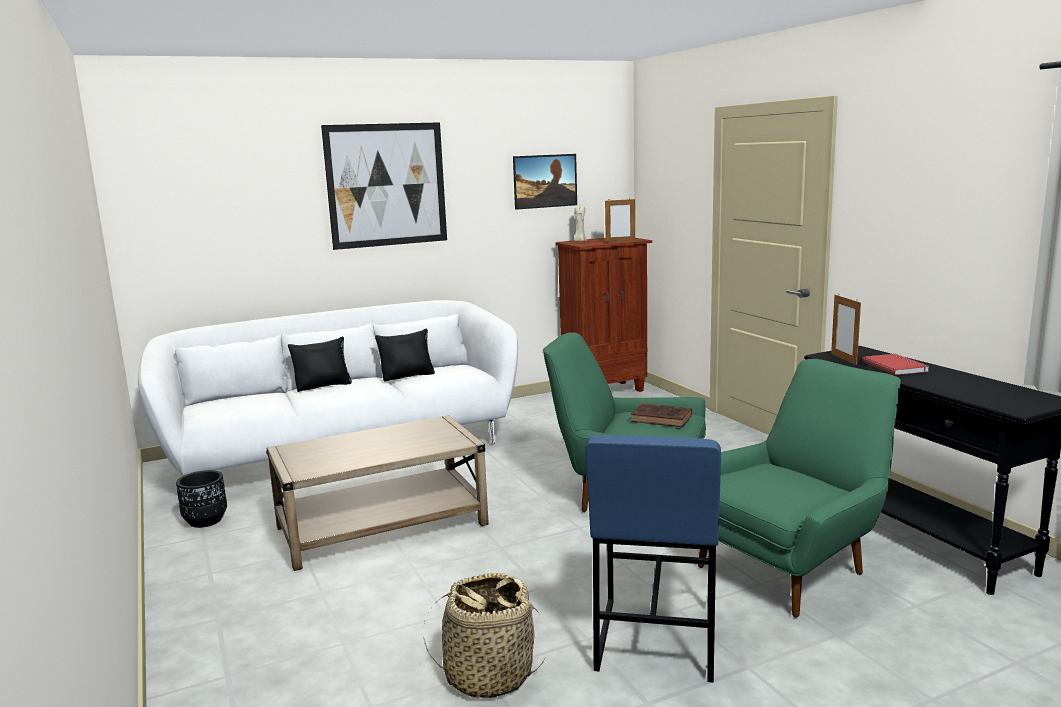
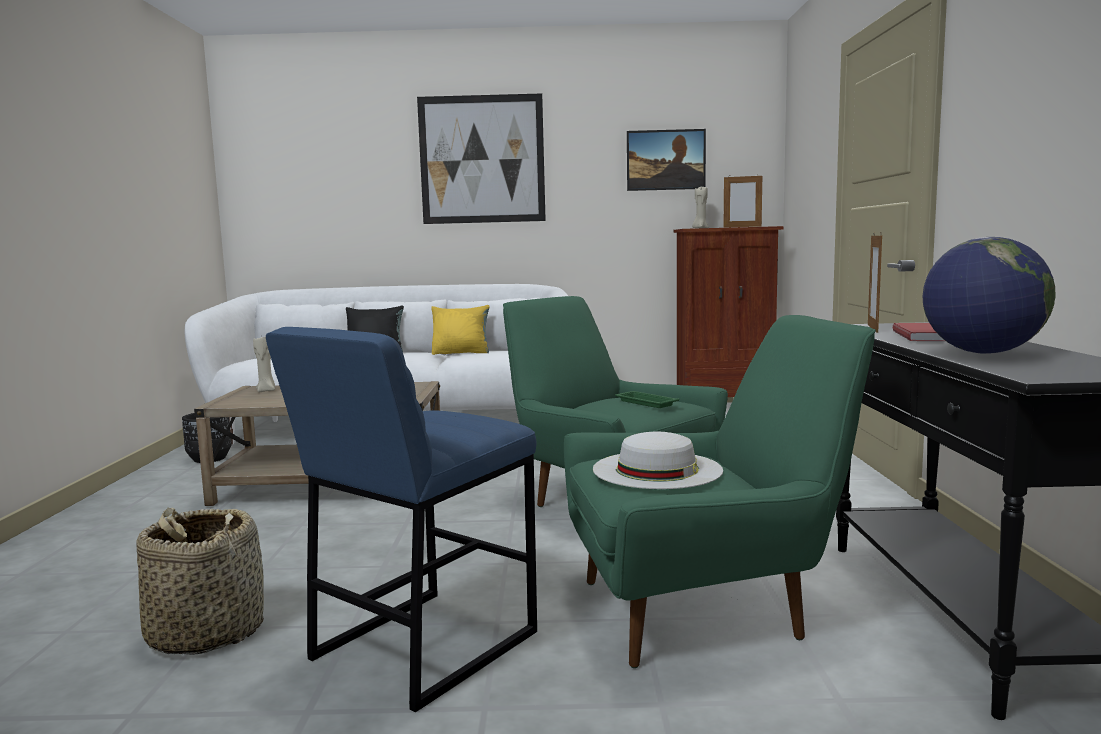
camera: 25 degrees right, 5 degrees down
black pillow [375,329,435,382] -> yellow pillow [431,305,490,355]
brown book [631,403,692,427] -> green tray [615,391,679,408]
none -> beige candle [253,335,276,392]
none -> white hat [593,432,723,489]
none -> globe [923,237,1055,353]

